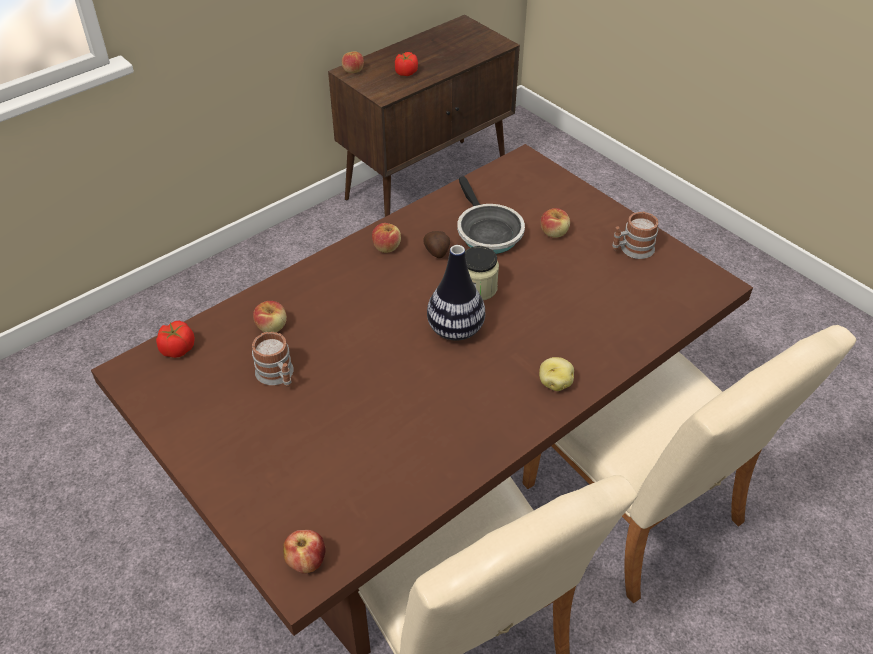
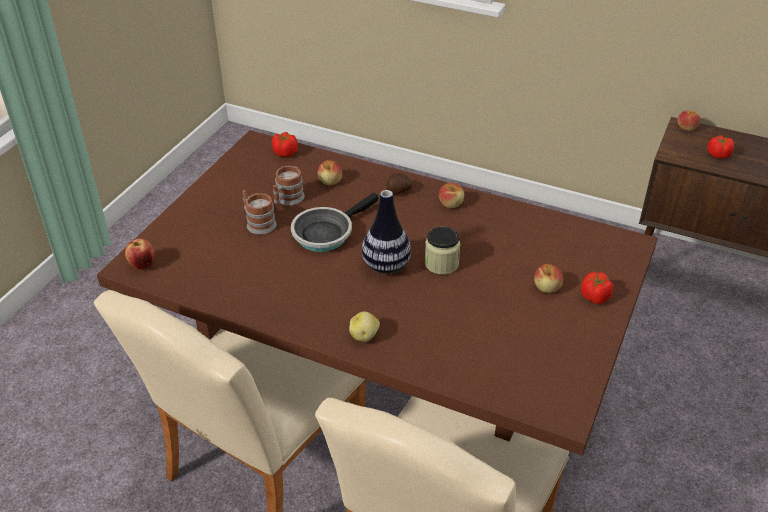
camera: 65 degrees right, 5 degrees down
potato [423,231,450,258] -> potato moved to [386,173,412,195]
frying pan [457,176,525,254] -> frying pan moved to [291,193,379,252]
mug [612,211,658,259] -> mug moved to [242,190,276,234]
none -> tomato [581,272,613,304]

